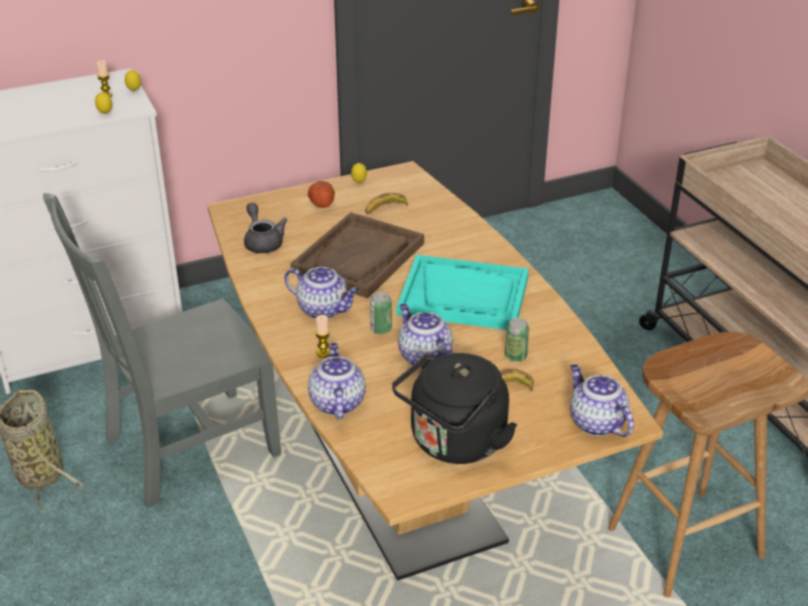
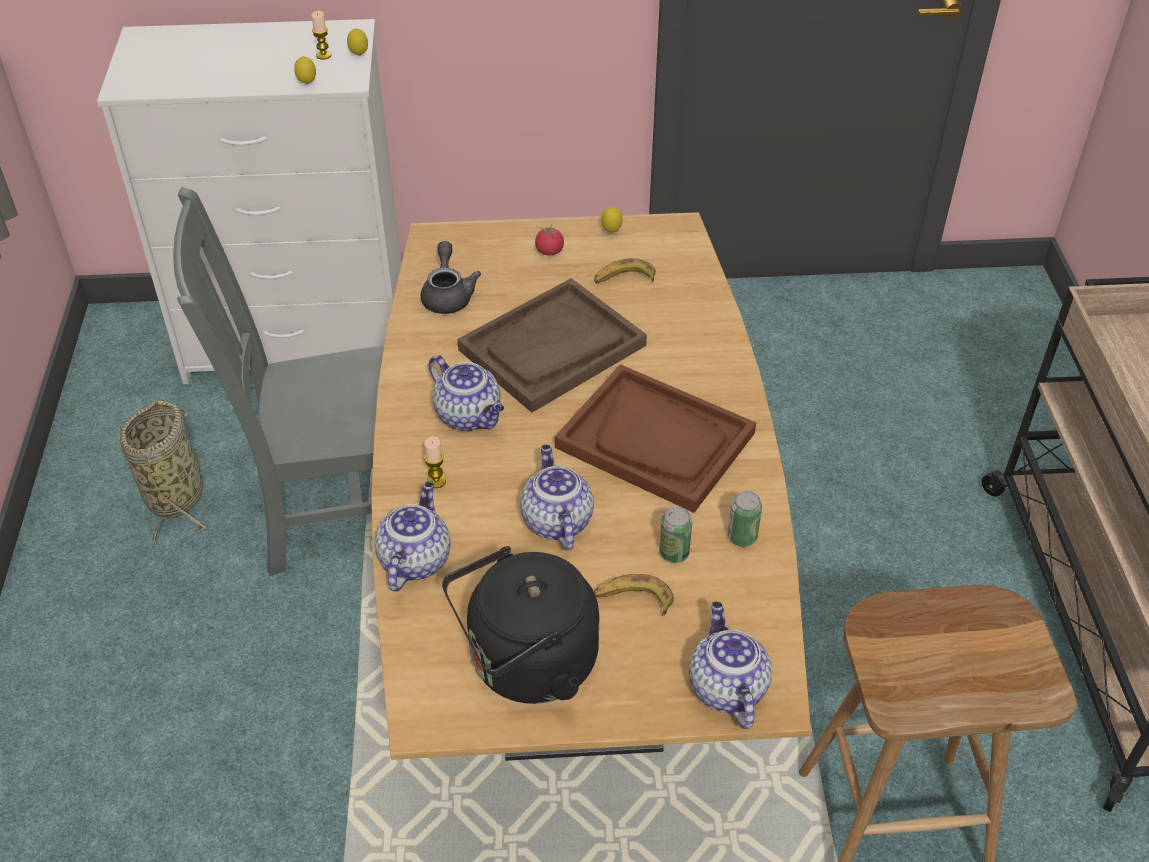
camera: 20 degrees right, 10 degrees up
potato [308,181,335,208] -> tomato [535,224,564,255]
can [370,292,392,334] -> can moved to [728,491,762,547]
turquoise tray [397,255,529,330] -> brown tray [555,364,756,513]

